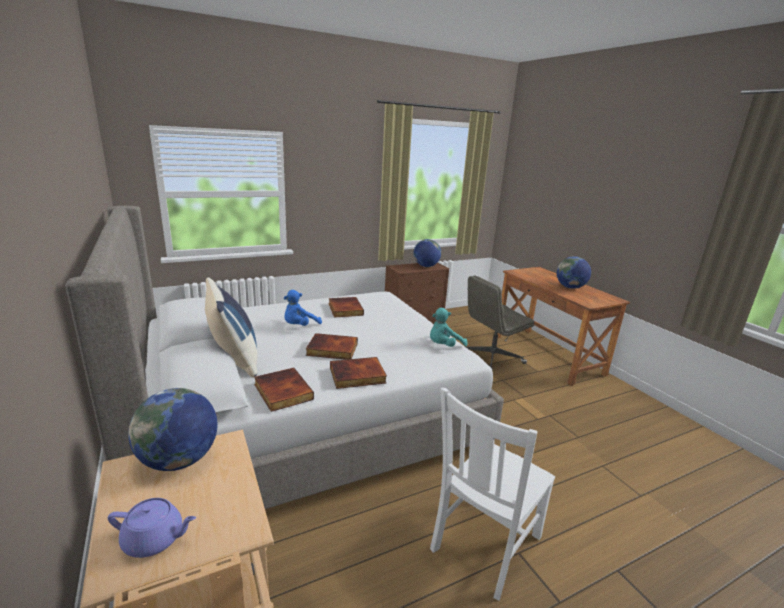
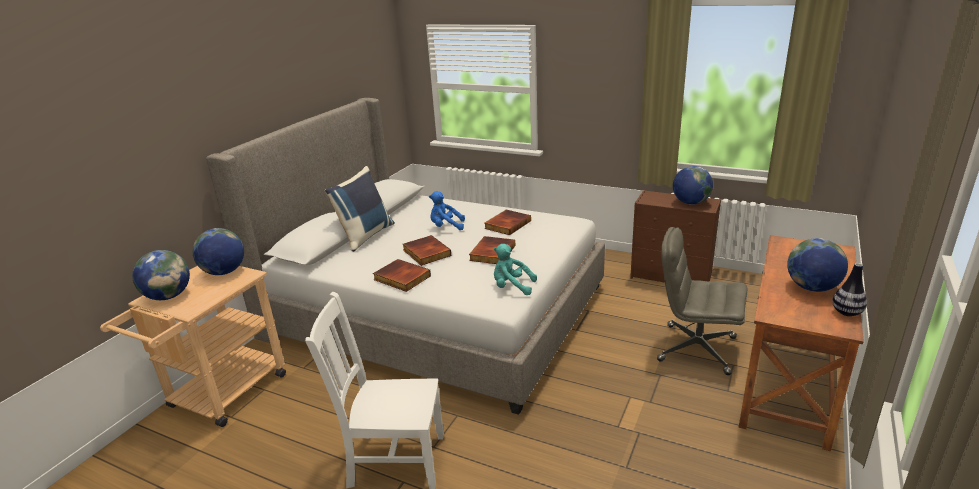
camera: 55 degrees right, 5 degrees up
purple teapot [108,498,196,558] -> globe [132,250,190,300]
book [254,368,314,412] -> book moved to [469,236,515,264]
none -> vase [832,263,867,316]

